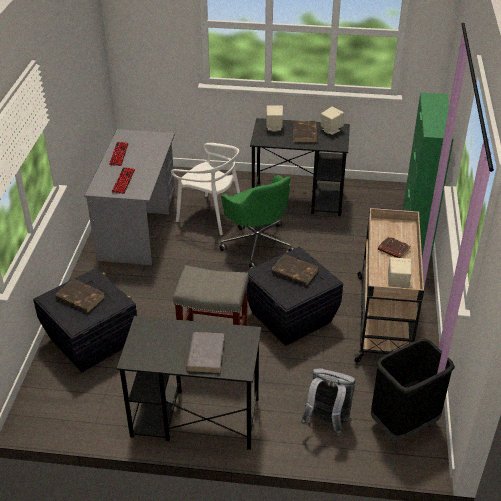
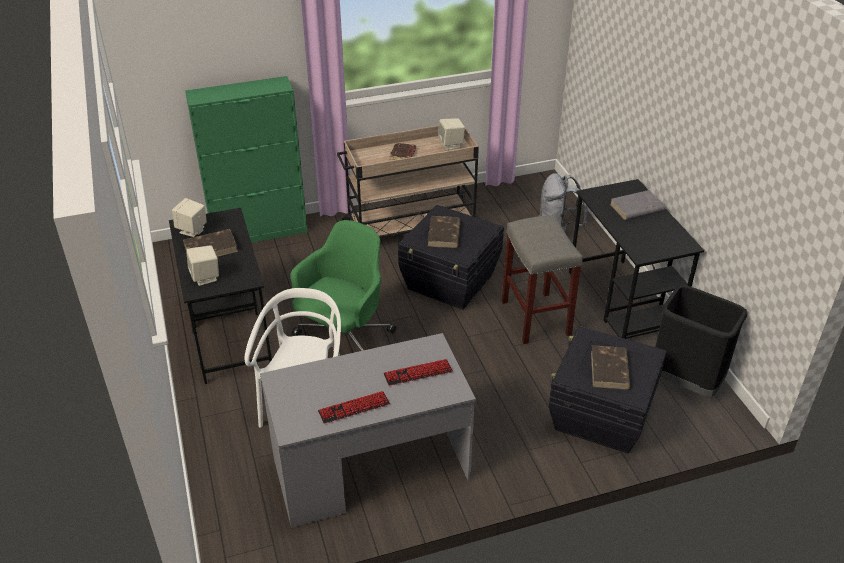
camera: 115 degrees left, 0 degrees up
black trash can [371,339,455,441] -> black trash can moved to [655,285,747,397]

